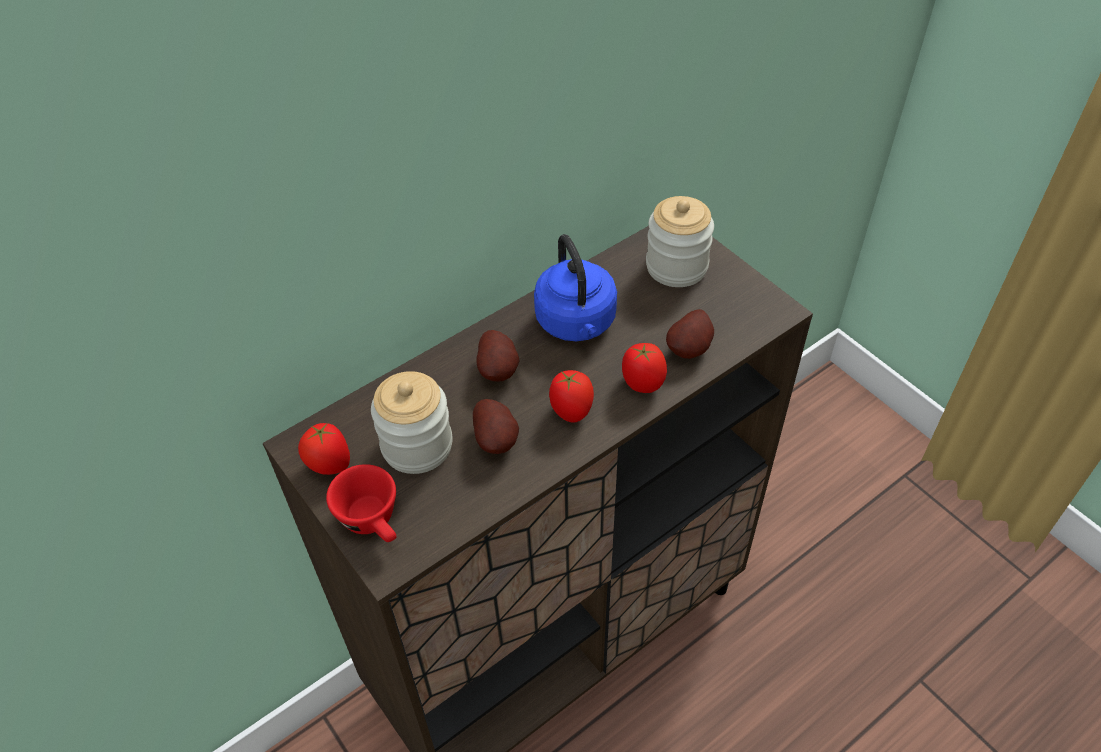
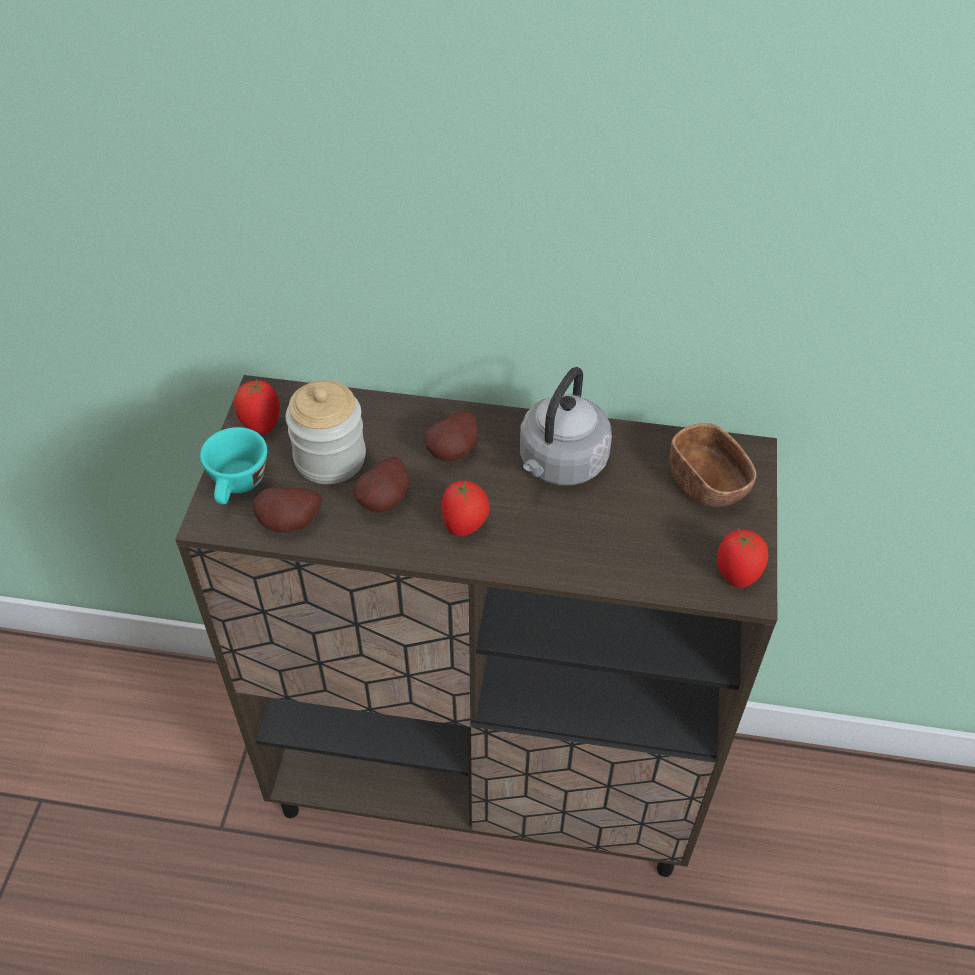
camera: 45 degrees right, 0 degrees up
red cup [326,464,397,542] -> turquoise cup [200,427,267,504]
blue kettle [534,234,617,341] -> grey kettle [520,367,612,485]
tomato [622,343,667,393] -> tomato moved to [717,529,768,588]
jar [646,196,714,287] -> brown bowl [670,423,756,507]
potato [666,309,714,359] -> potato moved to [252,487,322,533]

